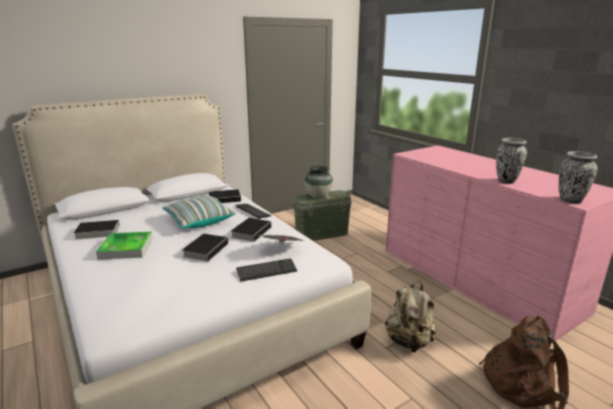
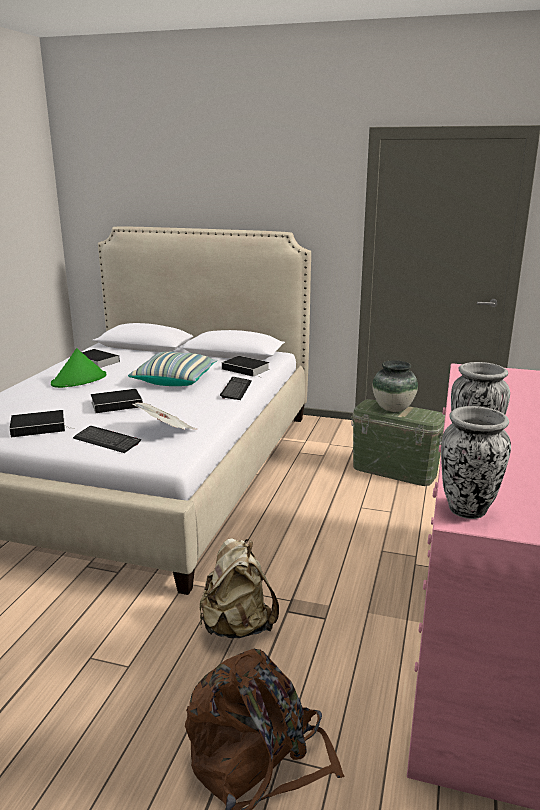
camera: 50 degrees right, 0 degrees up
tray [96,232,153,260] -> green hat [51,348,106,388]
book [231,218,273,242] -> book moved to [10,410,72,437]

